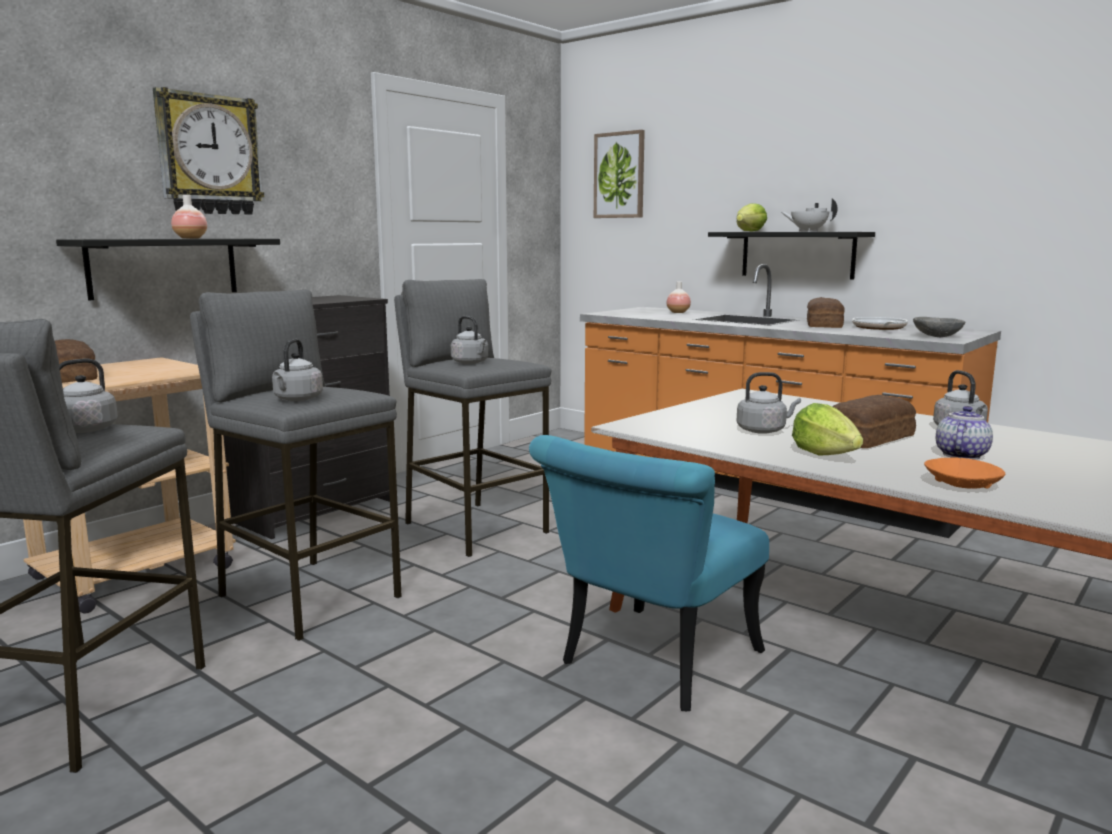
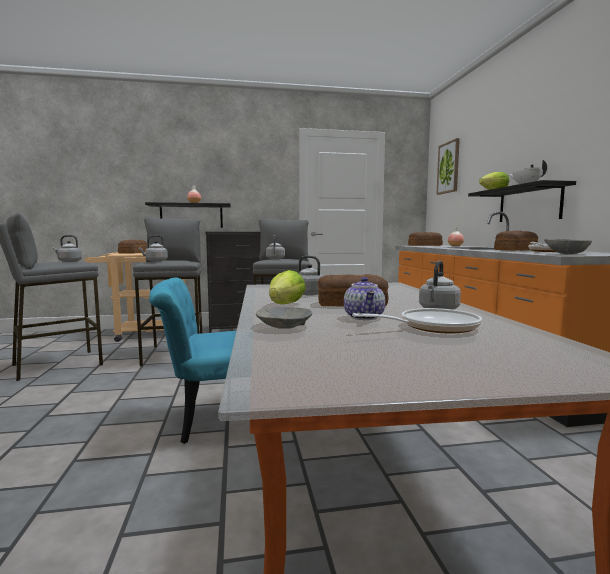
camera: 40 degrees right, 5 degrees down
wall clock [153,87,264,215] -> none
orange bowl [924,457,1005,489] -> grey bowl [256,307,312,329]
teapot [936,406,993,460] -> teapot turned 105 degrees clockwise [344,277,385,320]
none -> frying pan [352,308,482,333]
none -> bread [408,232,443,246]

